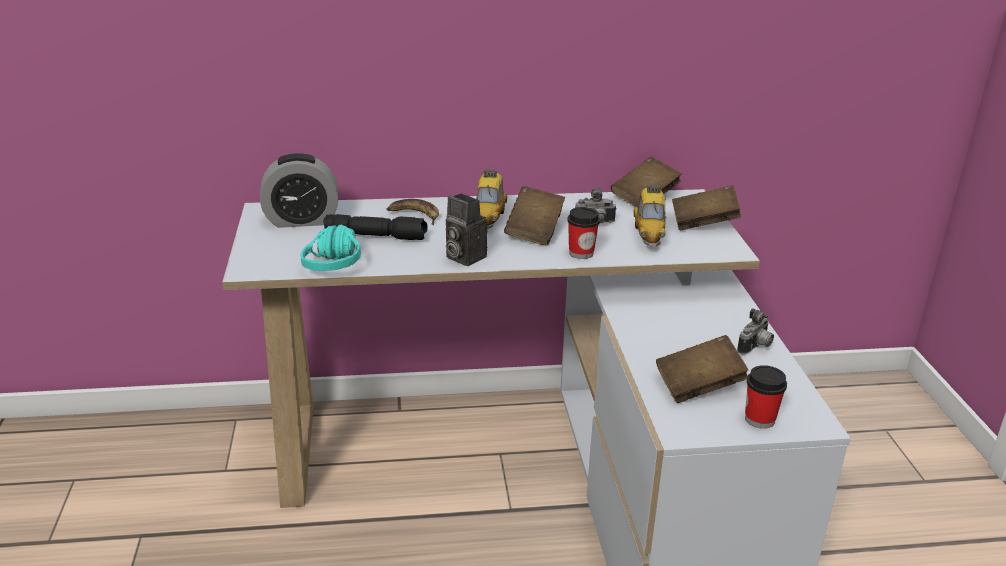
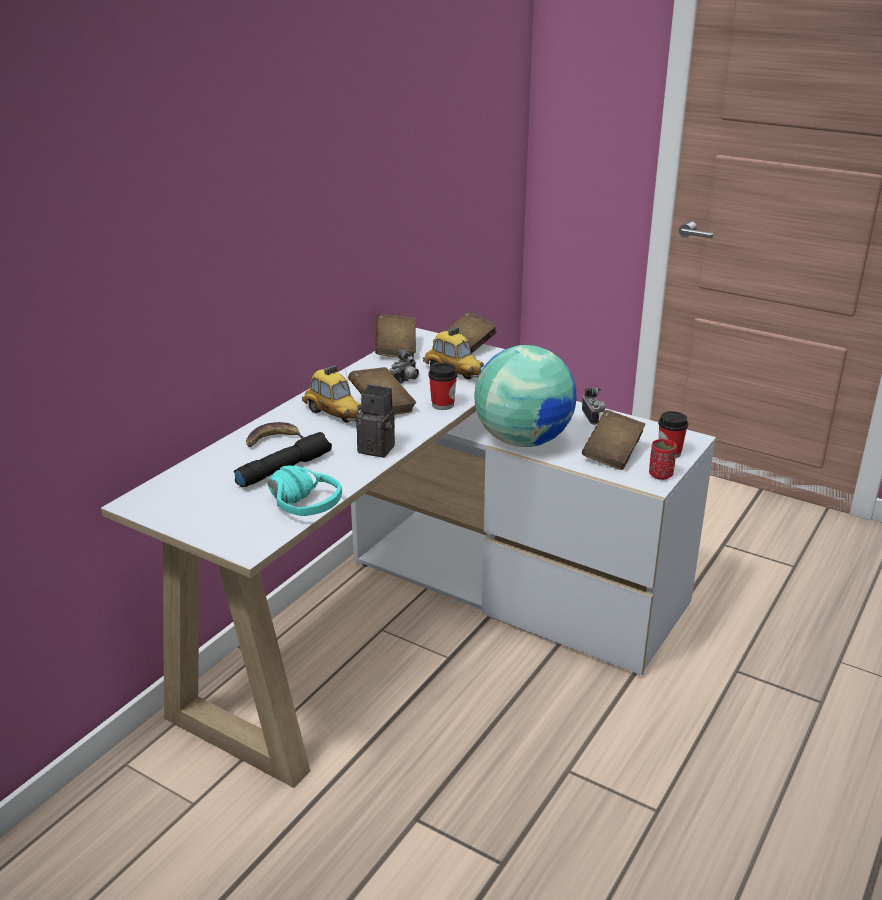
camera: 50 degrees left, 0 degrees up
alarm clock [260,153,338,228] -> none
camera [446,193,487,266] -> camera turned 150 degrees counterclockwise [356,384,395,458]
none -> globe [474,345,577,447]
none -> red cup [649,439,677,480]

